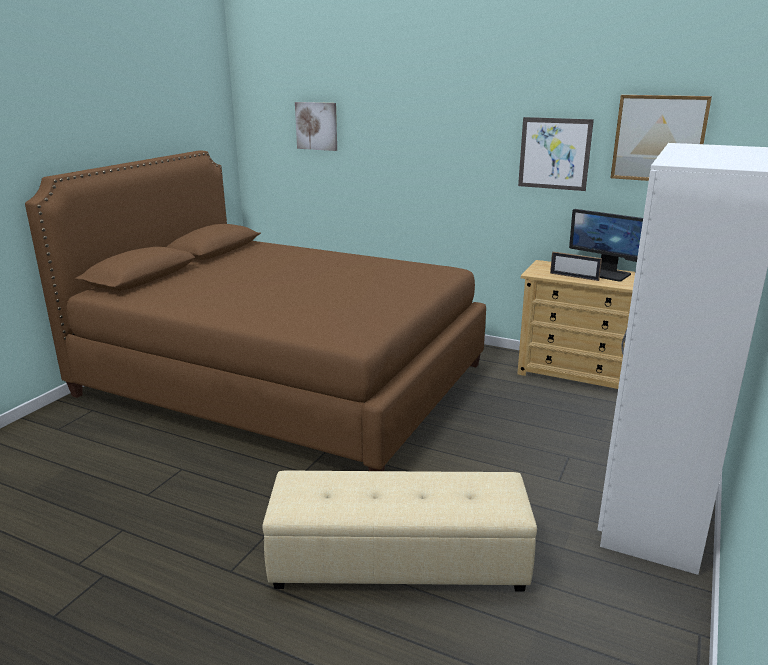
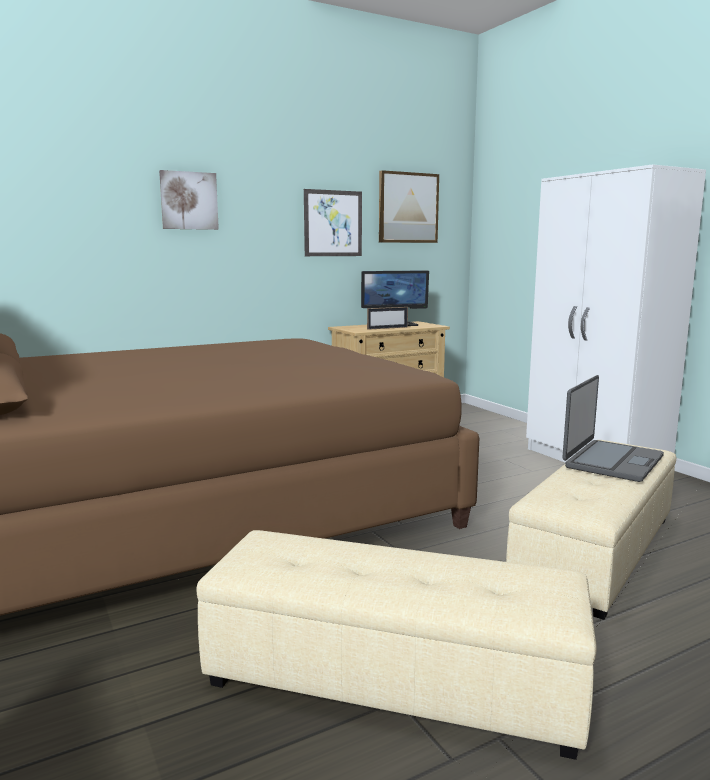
camera: 55 degrees left, 10 degrees down
picture [295,102,337,151] -> picture moved to [159,170,219,230]
none -> beige ottoman [196,530,597,760]
none -> laptop [563,375,664,482]

